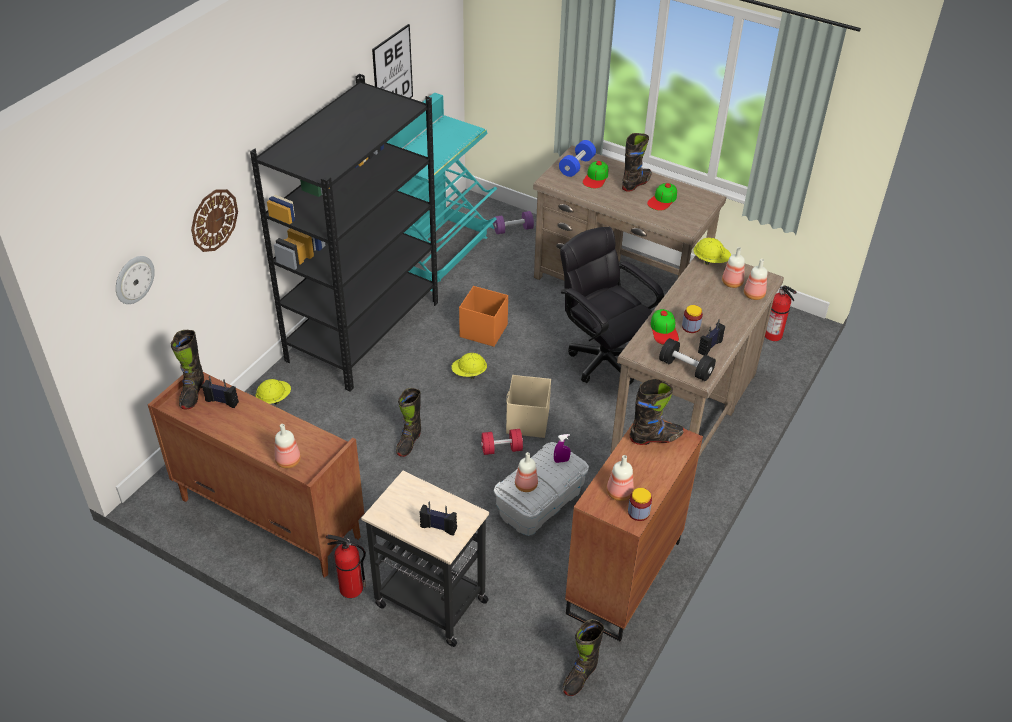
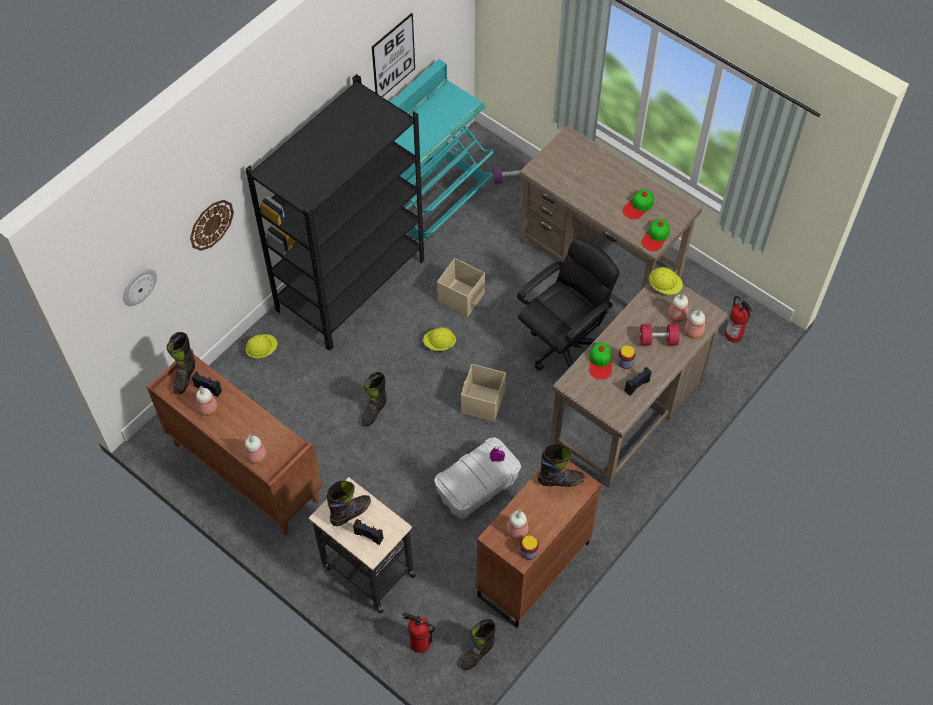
camera: 10 degrees right, 15 degrees up
fire extinguisher [326,535,366,598] -> fire extinguisher moved to [402,612,435,653]
orange storage box [459,286,508,347] -> beige storage box [437,258,485,317]
red dumbbell [481,429,523,455] -> red dumbbell moved to [639,324,680,345]
bottle [515,452,538,492] -> bottle moved to [196,386,218,416]
blue dumbbell [559,140,596,177] -> none
black office chair [560,227,664,385] -> black office chair turned 75 degrees clockwise [517,237,620,370]
cap [583,161,608,188] -> cap moved to [641,219,670,251]
black boot [622,133,652,192] -> black boot moved to [327,480,371,526]
black dumbbell [659,338,716,381] -> none

